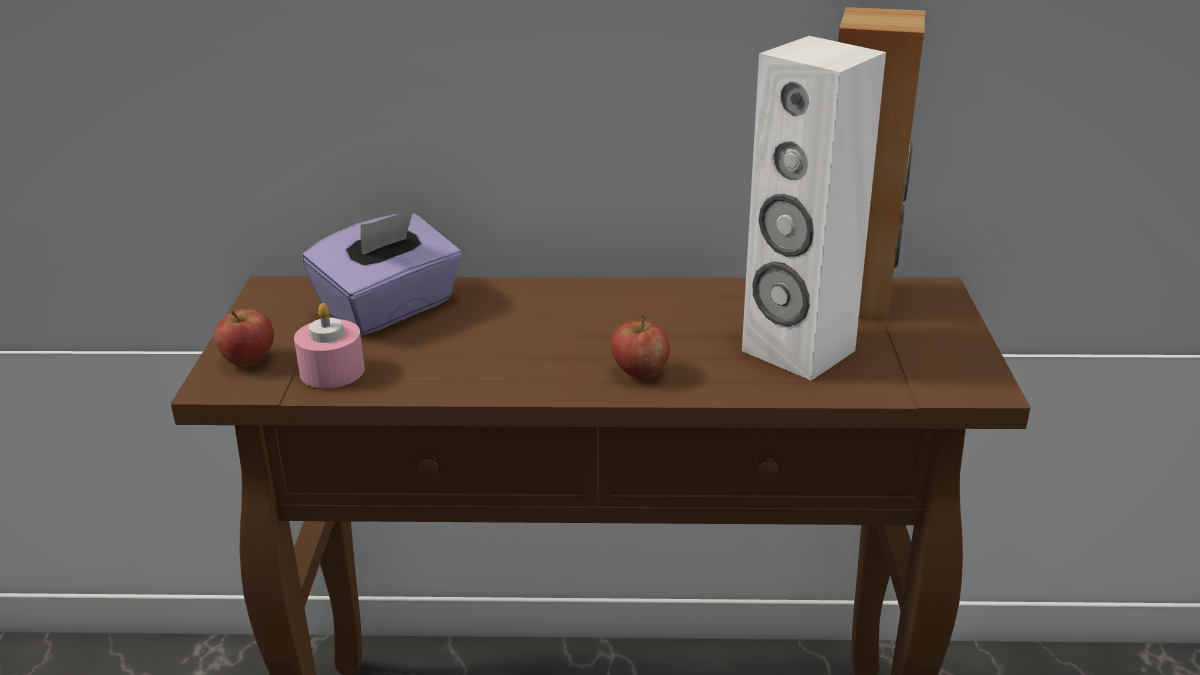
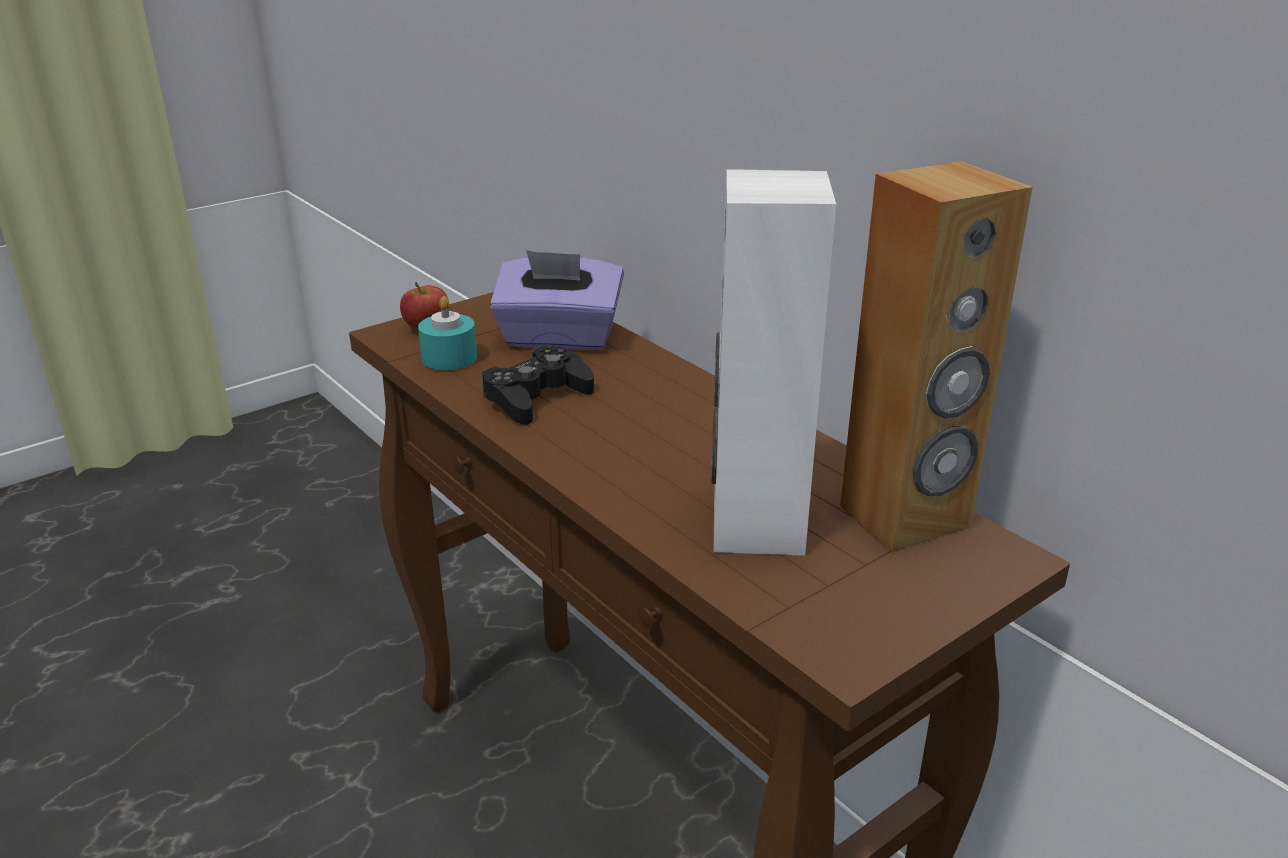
camera: 50 degrees right, 0 degrees up
pink candle [294,303,365,388] -> turquoise candle [418,296,477,370]
apple [611,315,670,380] -> none
none -> black game controller [482,346,594,425]

